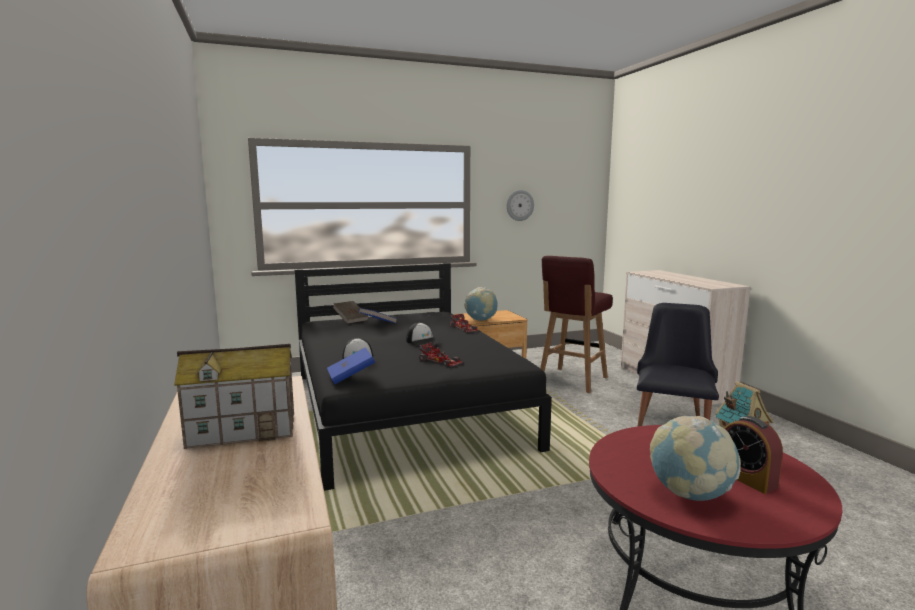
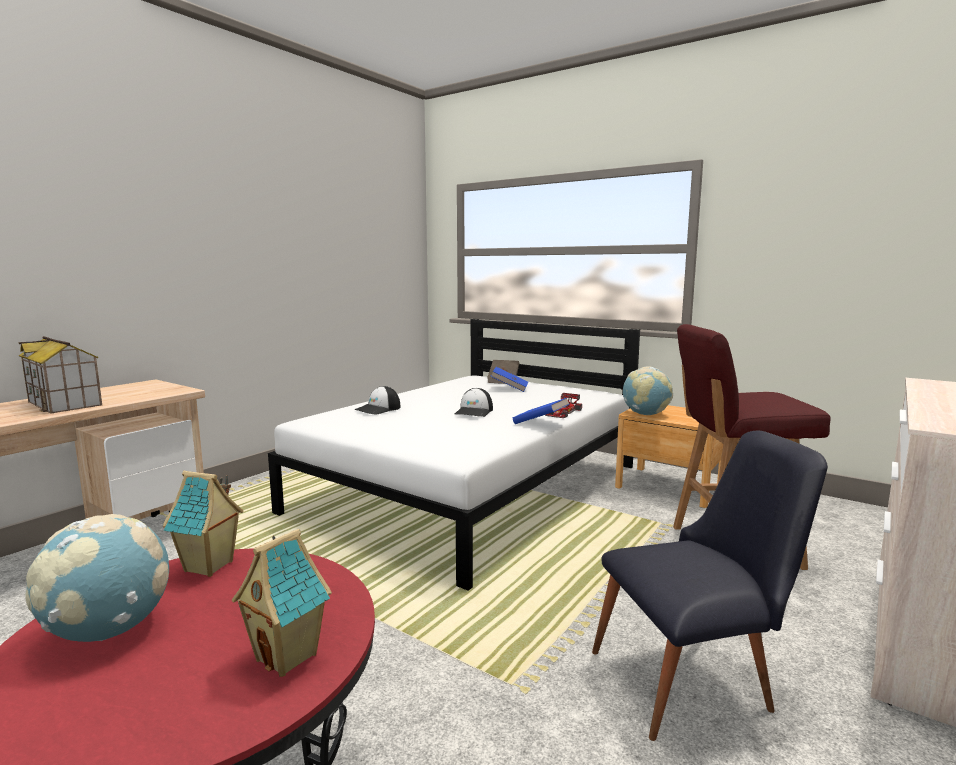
camera: 55 degrees right, 0 degrees up
black bed [295,263,552,491] -> white bed [268,319,640,591]
blue book [327,347,375,384] -> blue book moved to [513,397,570,424]
toy car [419,343,463,367] -> none
wall clock [507,190,534,221] -> none
alarm clock [724,416,783,494] -> none
none -> toy house [163,471,243,577]

